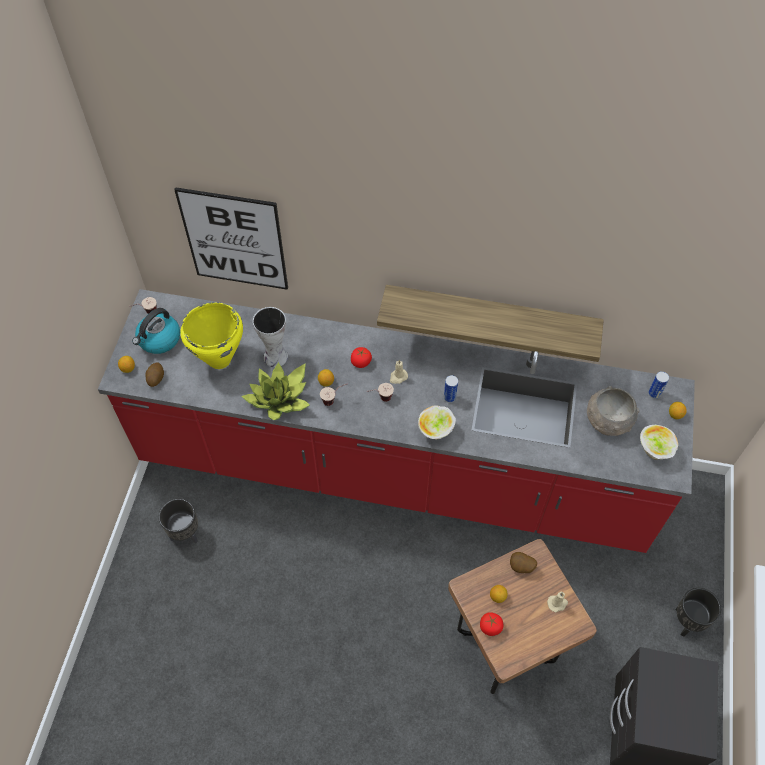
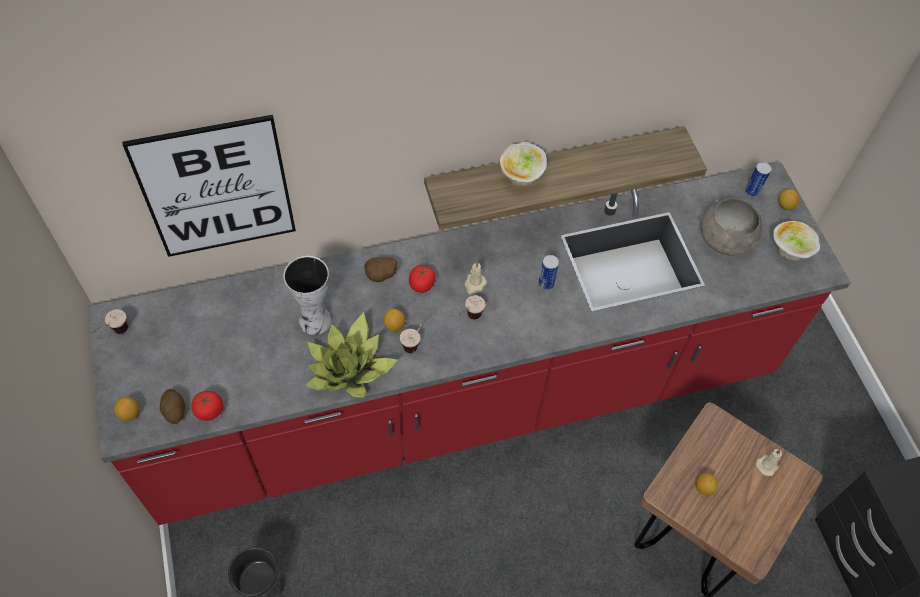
camera: 30 degrees left, 0 degrees up
kettle [132,308,180,354] -> none
yellow cooking pot [180,302,243,369] -> none
bowl [418,406,456,439] -> bowl moved to [500,142,547,186]
tomato [480,612,503,636] -> tomato moved to [192,391,223,421]
potato [510,552,537,573] -> potato moved to [364,257,397,282]
black planter [675,588,721,637] -> none

